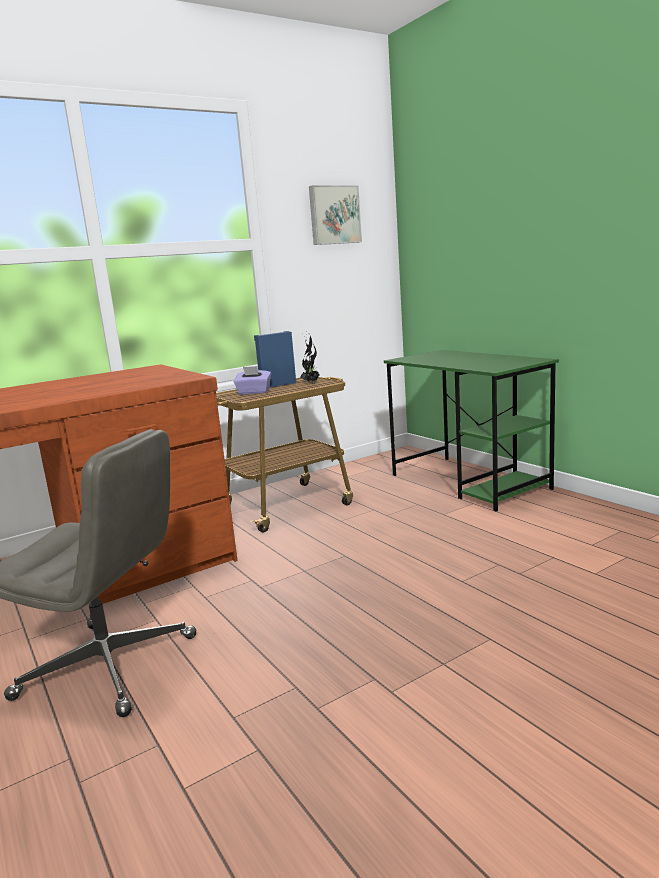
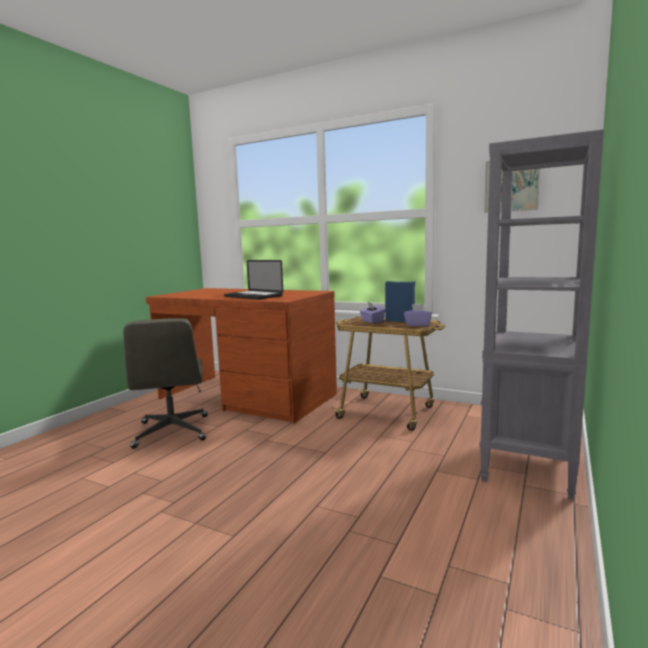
camera: 60 degrees right, 5 degrees down
potted plant [300,336,320,382] -> purple tissue box [404,304,432,326]
green desk [384,350,559,512] -> grey bookcase [479,129,604,500]
none -> laptop [224,260,283,300]

